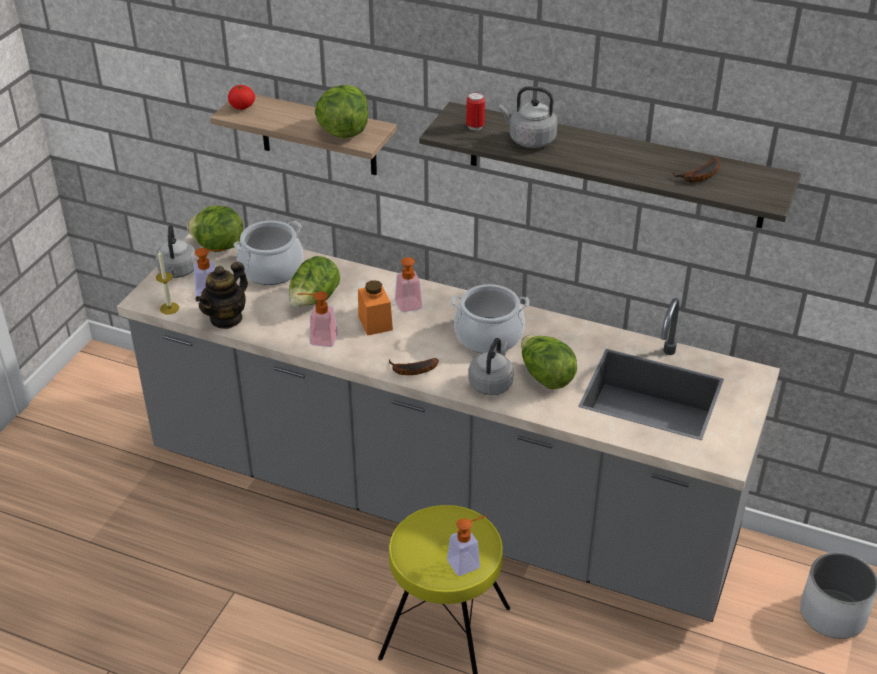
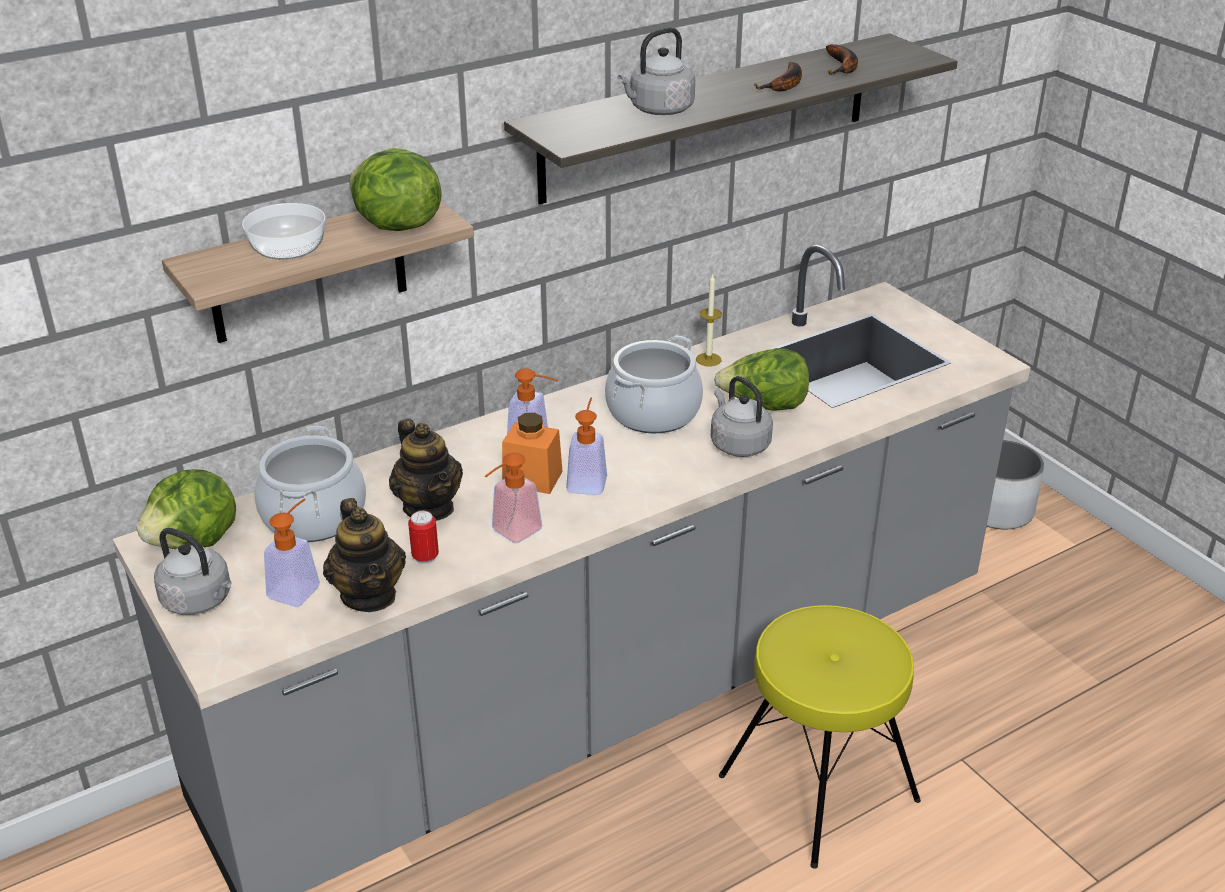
camera: 55 degrees left, 5 degrees down
candle [156,250,179,314] -> candle moved to [696,273,722,366]
tomato [228,85,255,110] -> none
lettuce [289,256,340,307] -> teapot [389,418,463,521]
banana [389,358,439,375] -> banana moved to [754,62,802,92]
soap dispenser [447,515,487,576] -> soap dispenser moved to [566,397,607,495]
can [466,92,485,130] -> can moved to [408,511,439,564]
none -> bowl [242,203,326,260]

